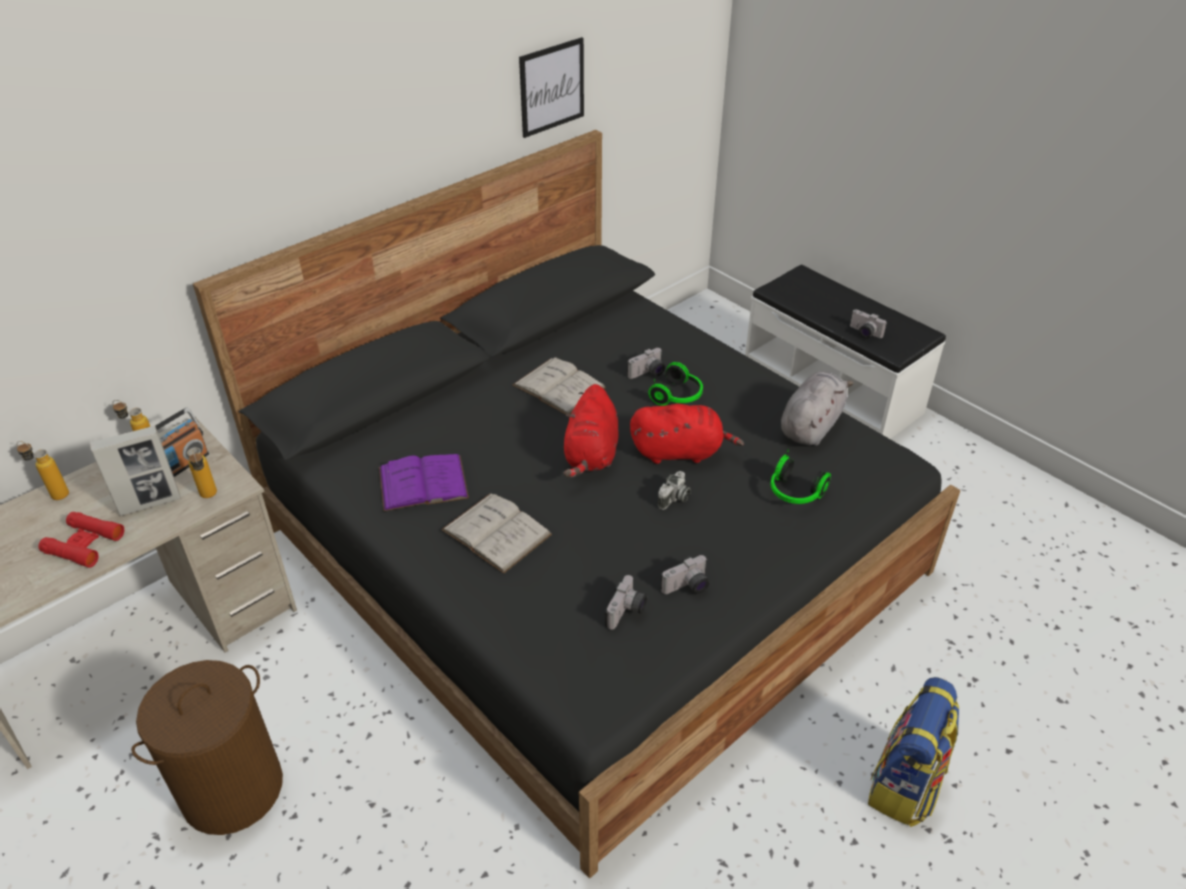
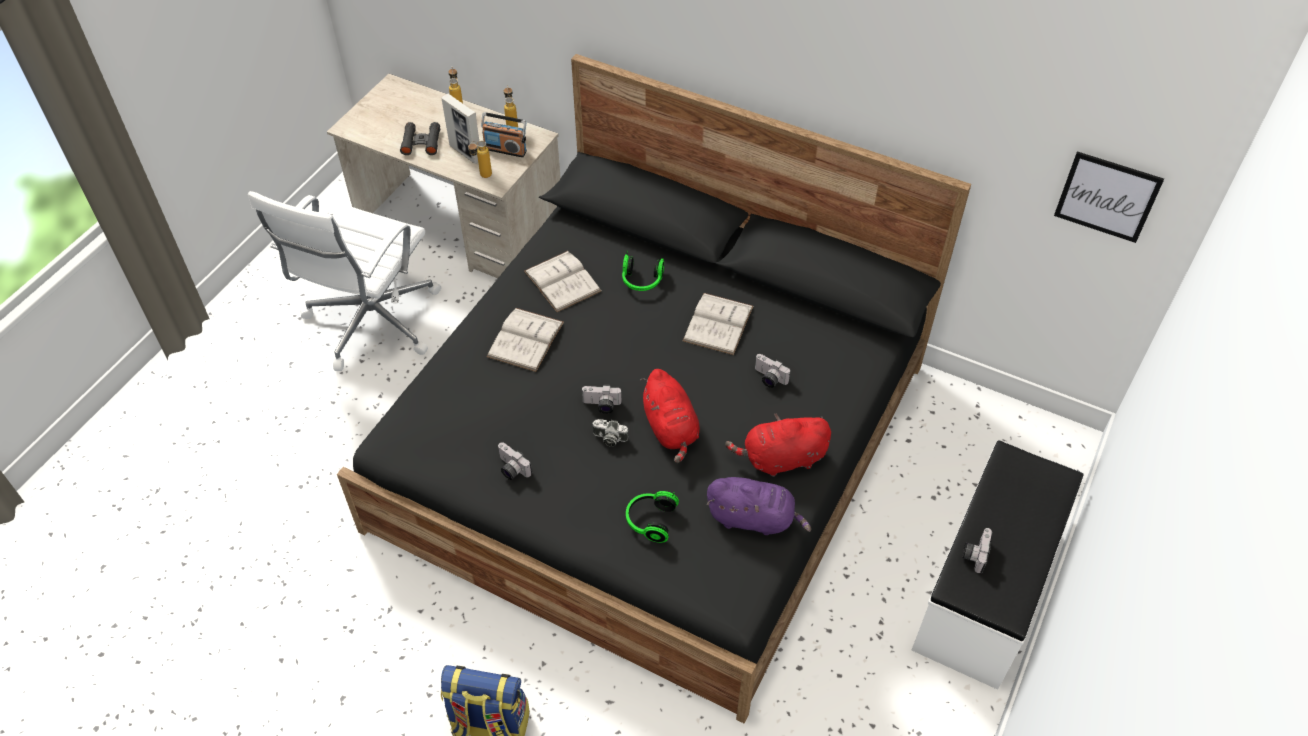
camera: 70 degrees right, 10 degrees up
red binoculars [38,512,124,568] -> black binoculars [400,122,440,155]
brown laundry basket [131,660,283,835] -> white office chair [248,191,441,371]
purple book [379,454,469,511] -> white book [524,251,601,312]
picture [519,37,584,138] -> picture moved to [1054,151,1164,243]
red plush toy [564,384,619,478] -> red plush toy moved to [725,414,831,476]
camera [604,575,647,630] -> camera moved to [581,385,622,414]
headphones [648,362,703,406] -> headphones moved to [622,250,664,291]
grey plush toy [781,372,854,446] -> purple plush toy [707,477,811,535]

